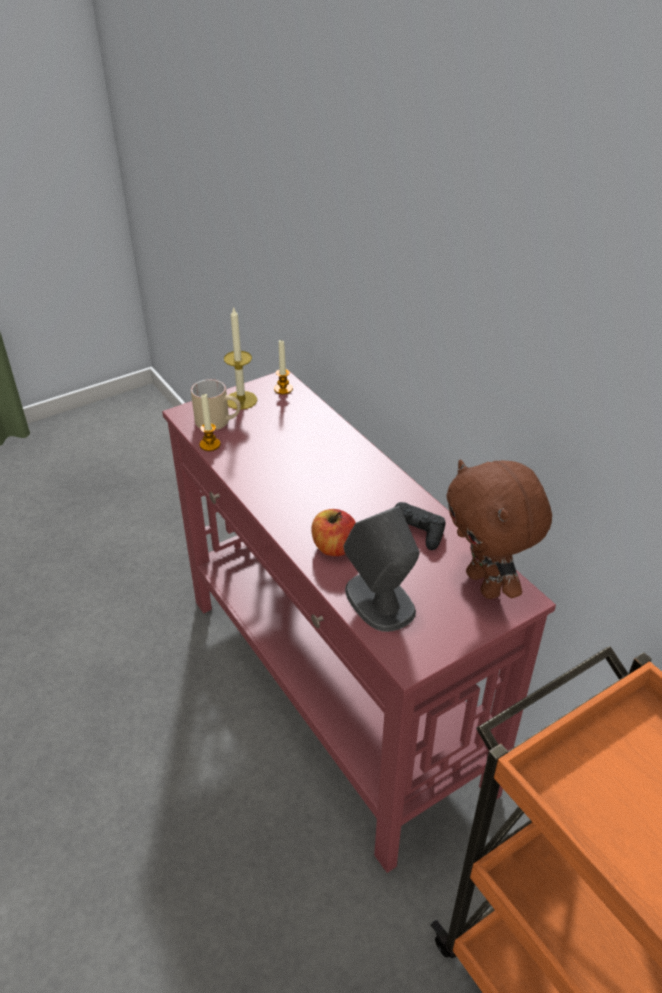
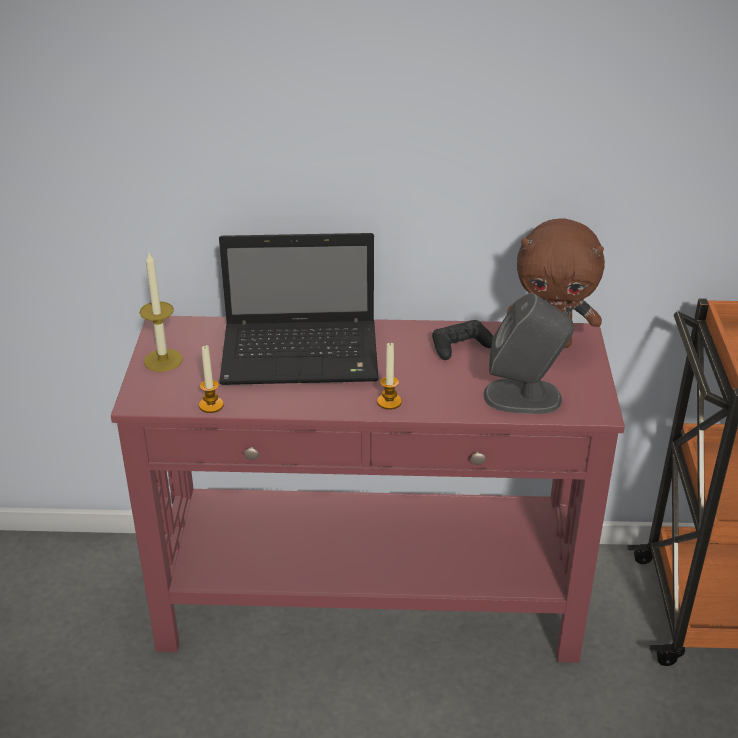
camera: 55 degrees left, 5 degrees down
beige mug [191,379,241,430] -> none
candle [274,340,293,395] -> candle moved to [377,343,402,410]
apple [312,509,356,556] -> none
none -> laptop [219,233,379,385]

